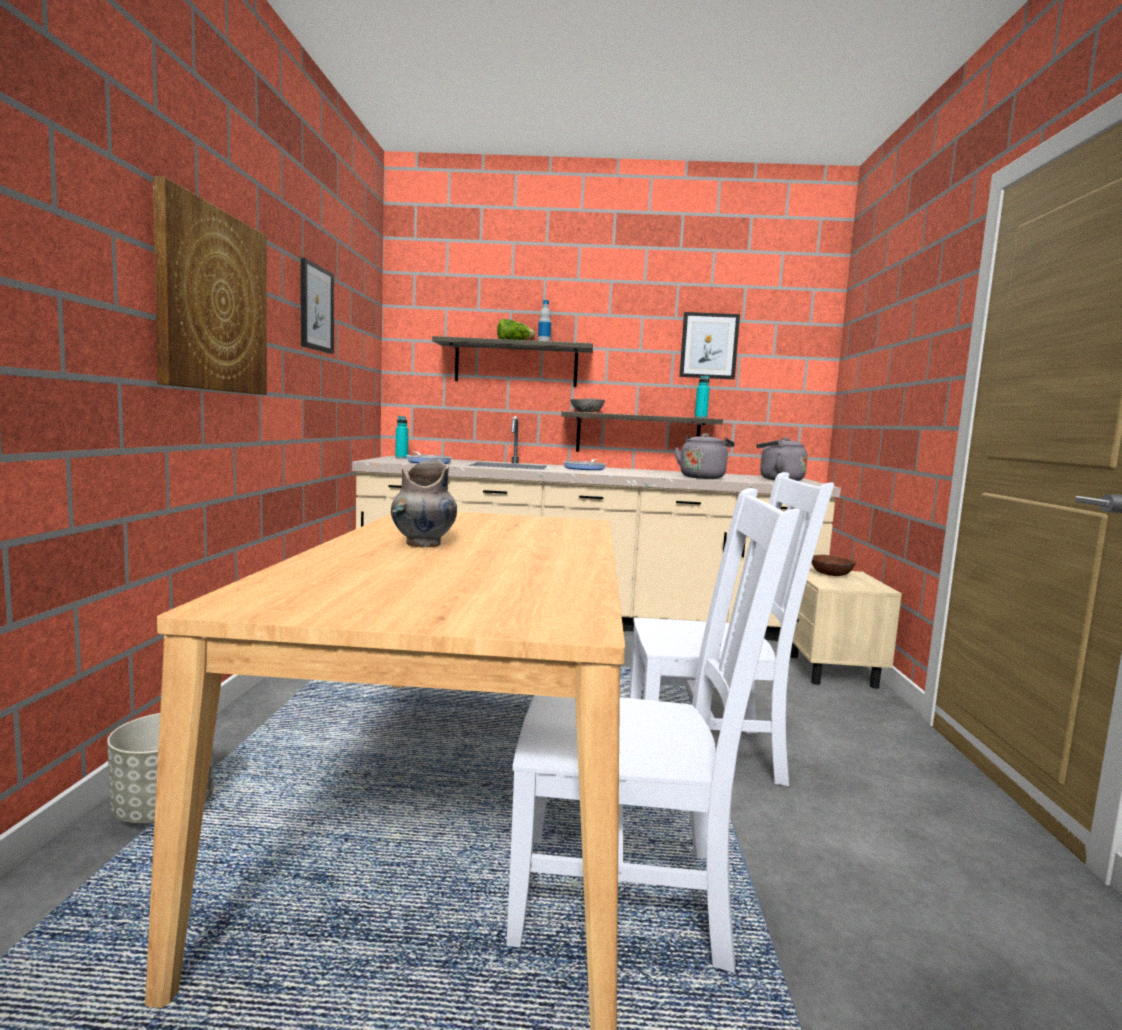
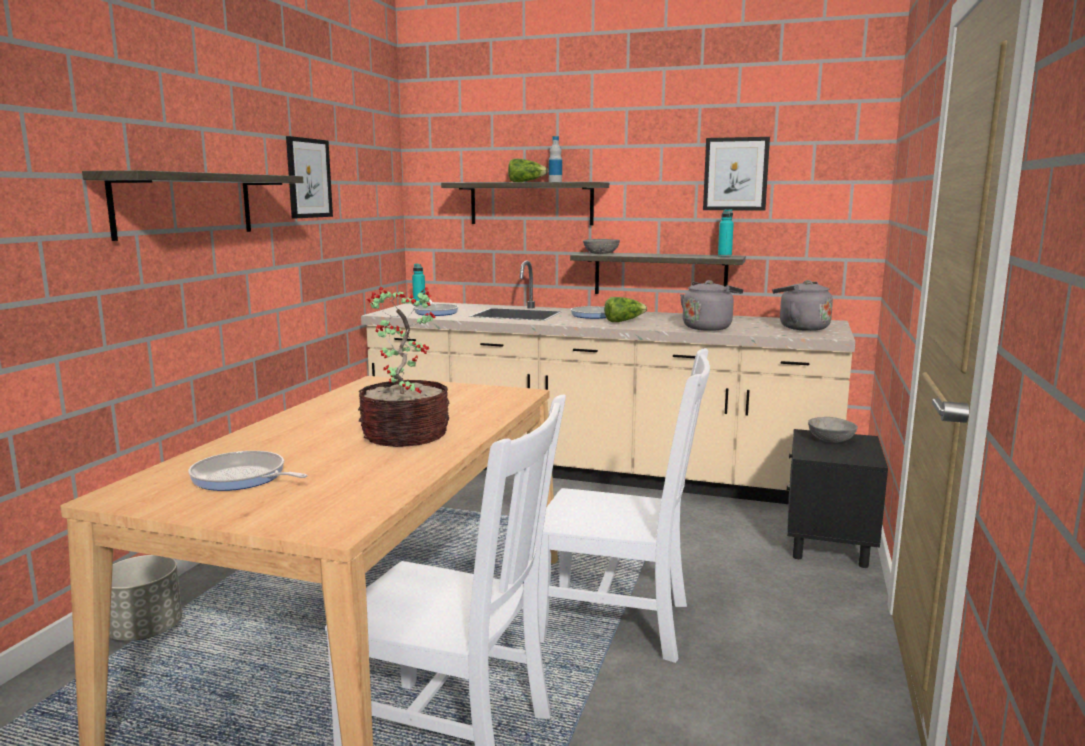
camera: 15 degrees right, 5 degrees up
picture [153,176,267,395] -> shelf [82,170,304,241]
grey vase [391,459,457,547] -> none
beige nightstand [790,569,902,689] -> black nightstand [787,429,888,568]
brown bowl [812,555,856,576] -> grey bowl [808,417,858,443]
none -> frying pan [188,451,308,491]
none -> potted plant [358,287,450,447]
none -> lettuce [604,297,647,322]

